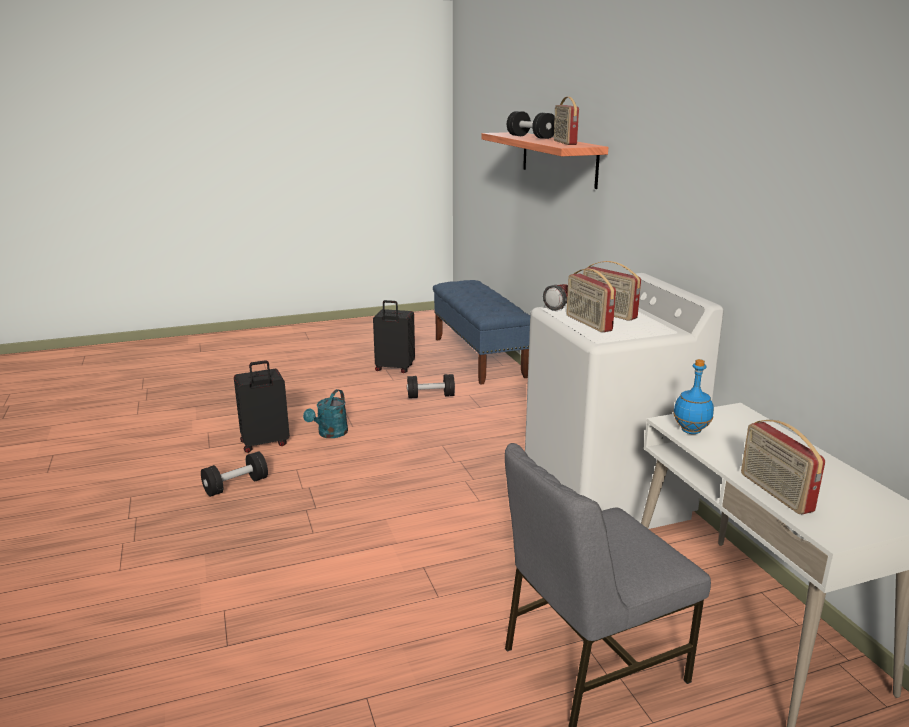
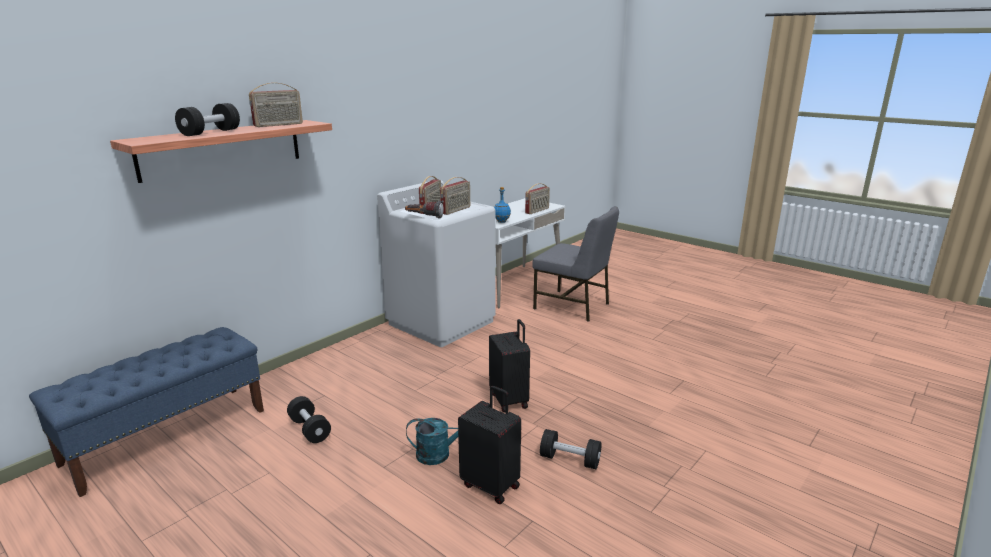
camera: 120 degrees left, 0 degrees up
black suitcase [373,300,415,373] -> black suitcase moved to [489,319,530,413]

